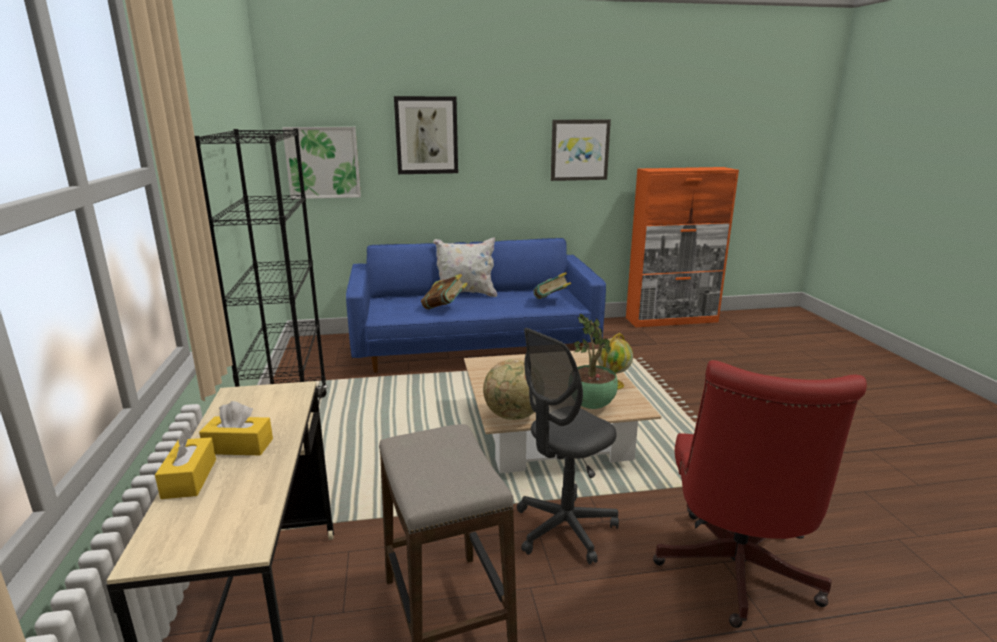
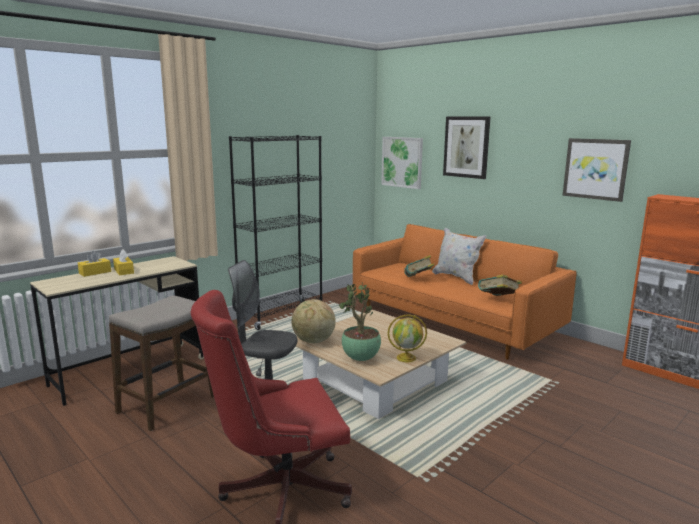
camera: 55 degrees right, 5 degrees down
blue sofa [346,238,606,373] -> orange sofa [353,224,577,360]

